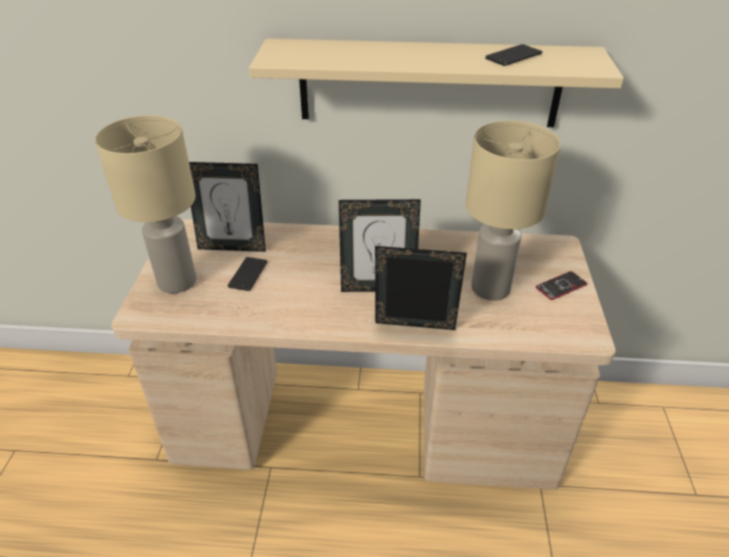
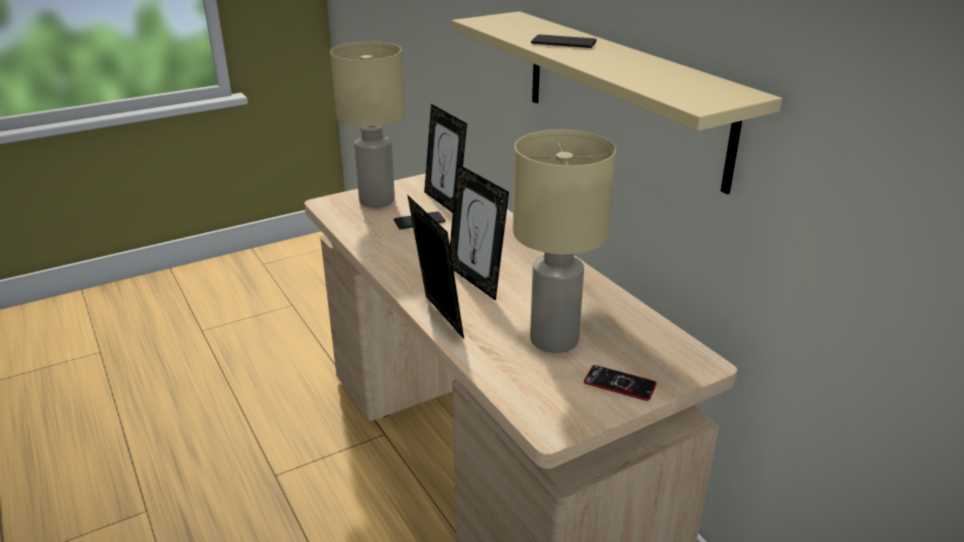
camera: 55 degrees right, 10 degrees down
phone [485,44,542,66] -> phone moved to [531,35,597,48]

